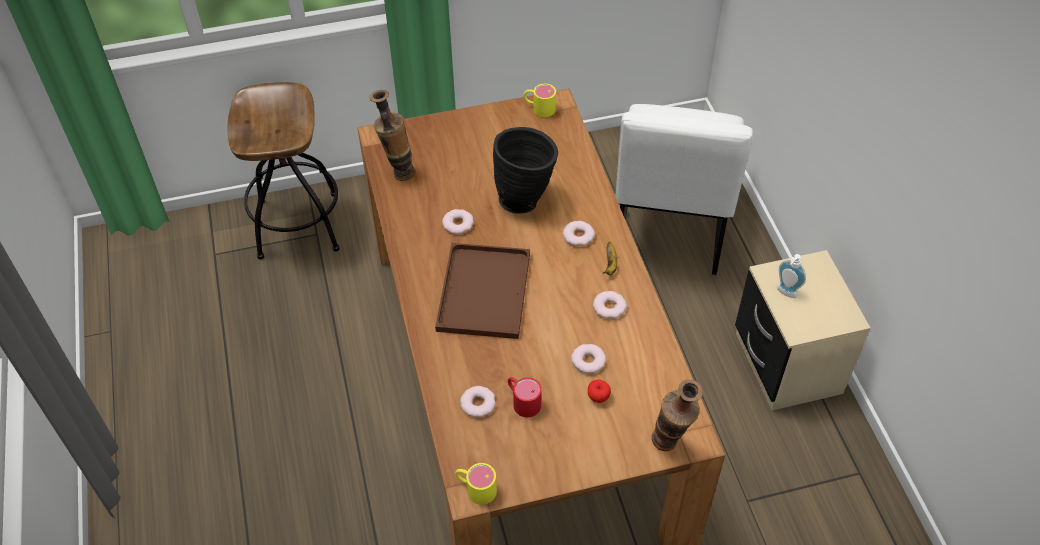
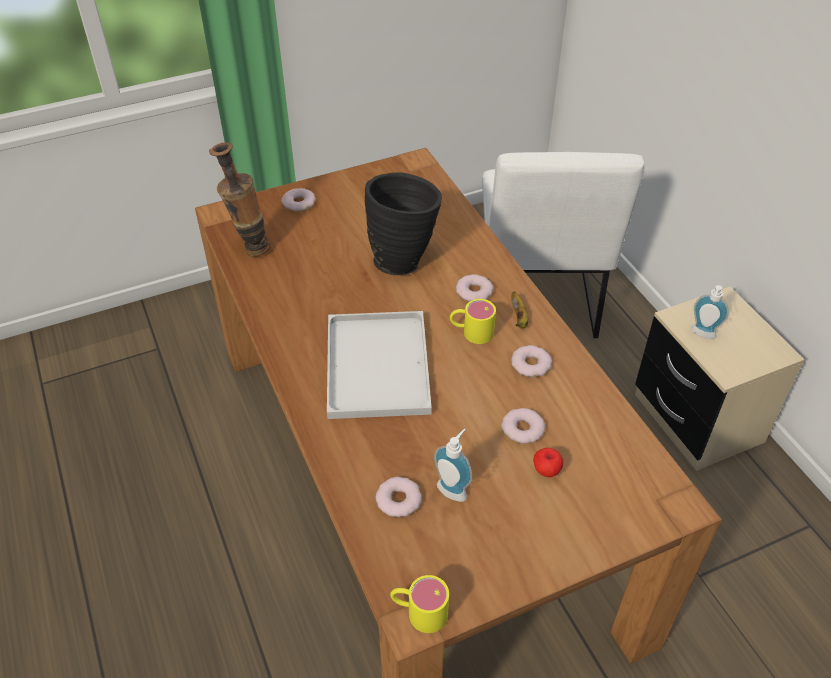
camera: 10 degrees left, 5 degrees down
brown stool [228,82,340,259] -> none
brown tray [435,243,530,339] -> white tray [327,311,432,419]
donut [442,209,474,234] -> donut moved to [282,188,316,212]
red mug [508,377,542,417] -> soap dispenser [434,429,472,502]
yellow mug [523,84,556,117] -> yellow mug moved to [450,299,496,344]
vase [652,379,703,451] -> none

